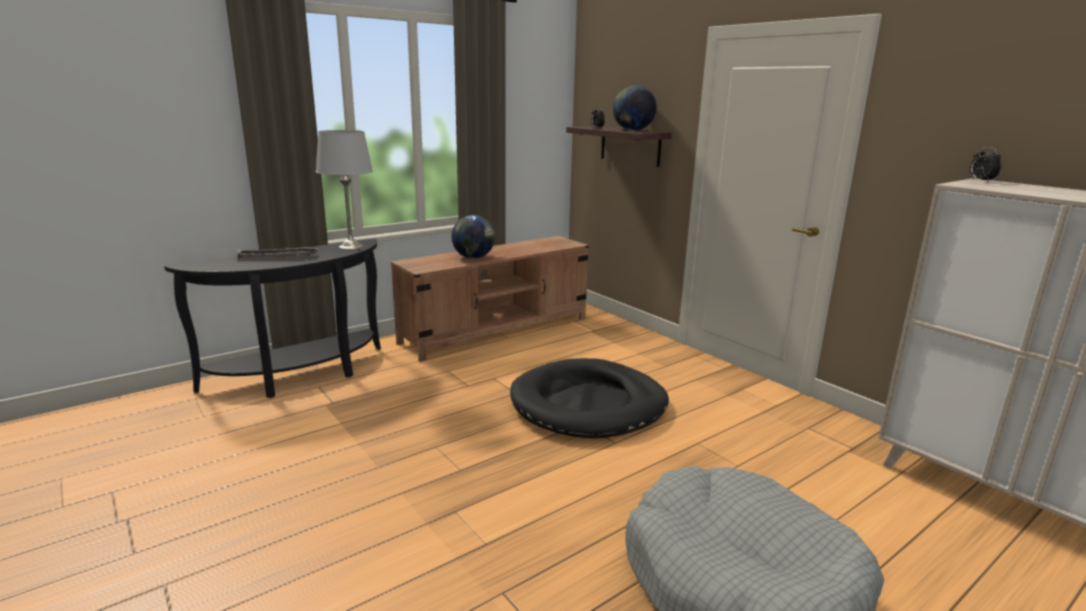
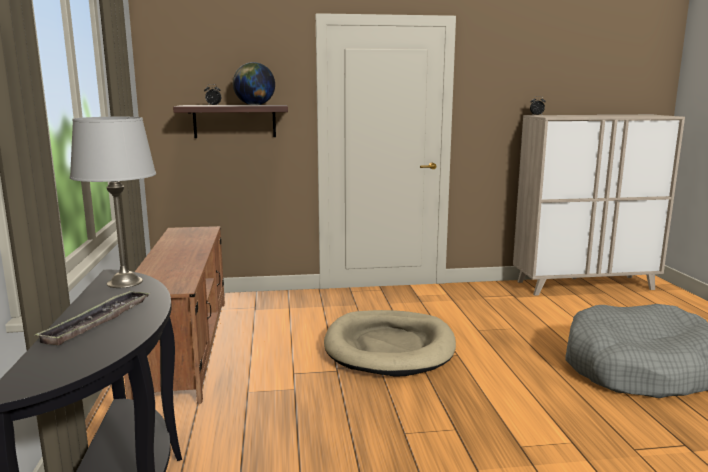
camera: 60 degrees left, 5 degrees down
globe [451,215,495,259] -> none
black dog bed [510,358,669,438] -> beige dog bed [324,310,456,377]

